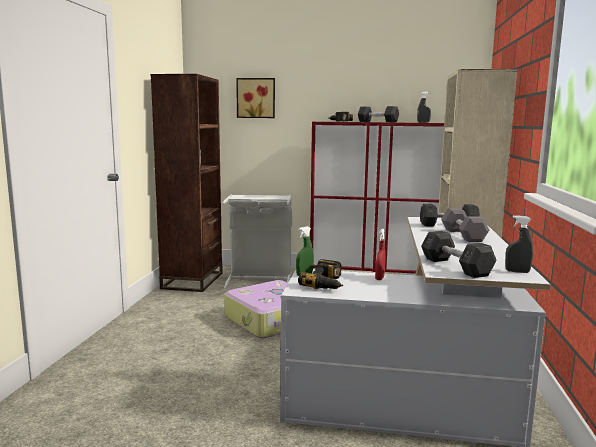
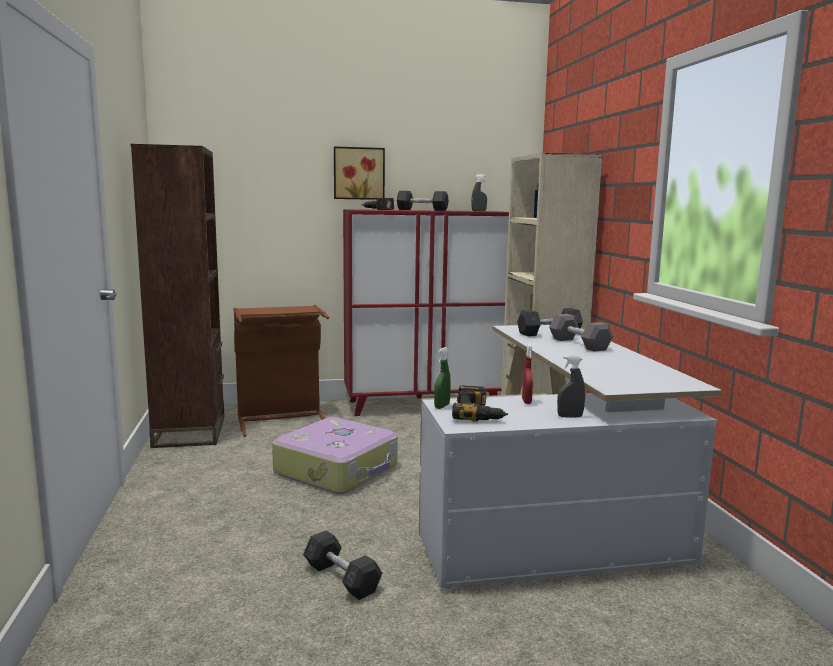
camera: 20 degrees left, 0 degrees up
grey laundry basket [222,194,292,289] -> brown laundry basket [233,305,329,437]
picture [236,78,275,118] -> picture moved to [334,146,385,200]
grey dumbbell [421,231,496,278] -> grey dumbbell moved to [303,530,382,600]
grey spray bottle [505,215,533,273] -> grey spray bottle moved to [557,356,585,418]

